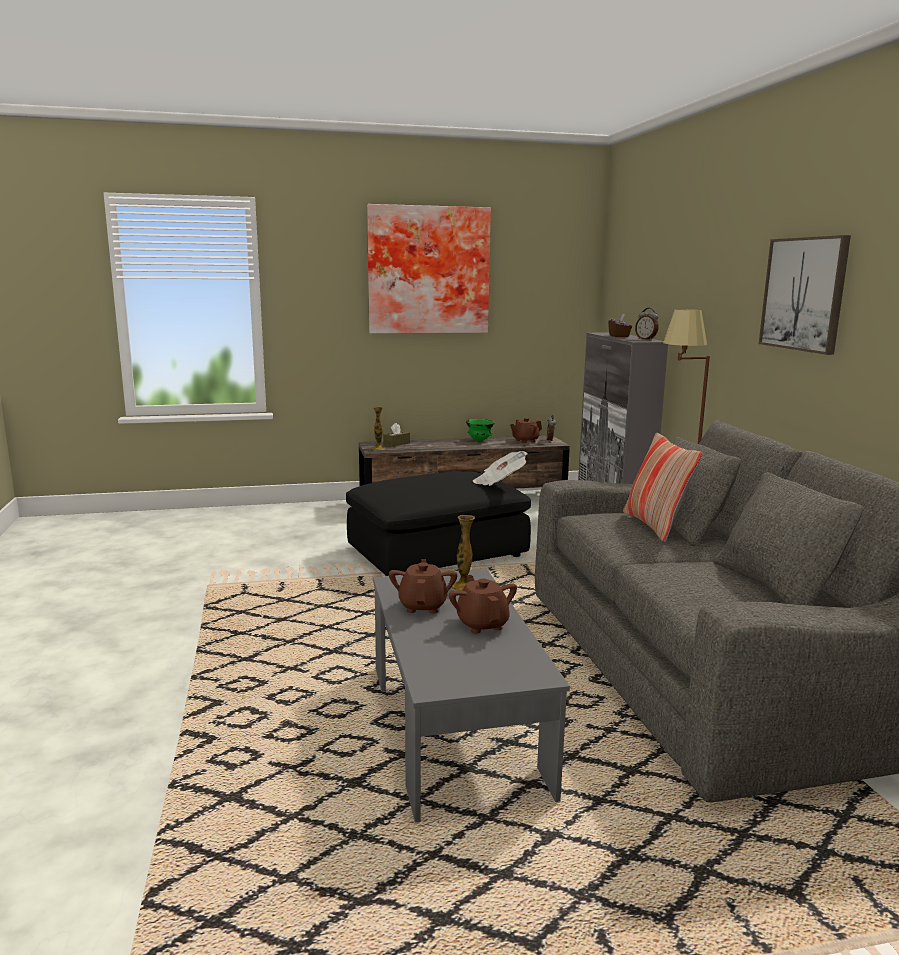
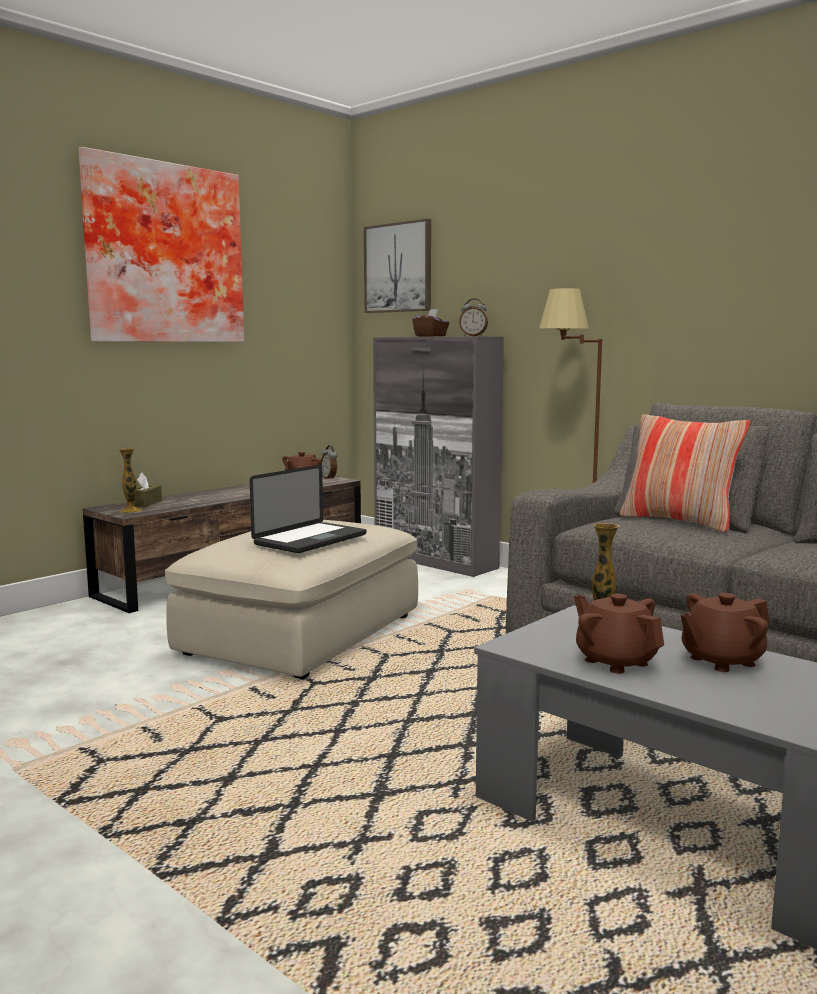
camera: 35 degrees left, 5 degrees down
black ottoman [346,472,531,576] -> beige ottoman [165,520,418,679]
brown teapot [449,575,517,634] -> brown teapot turned 60 degrees counterclockwise [681,593,770,672]
green bowl [466,419,495,441] -> none
newspaper [473,451,528,486] -> none
picture [759,235,851,355] -> picture moved to [364,219,431,313]
none -> laptop [250,465,366,553]

